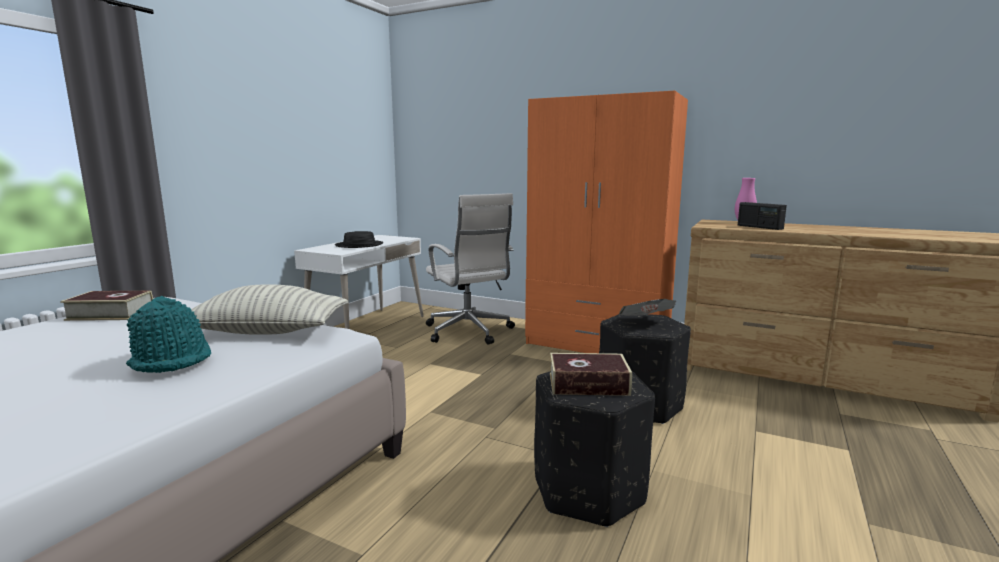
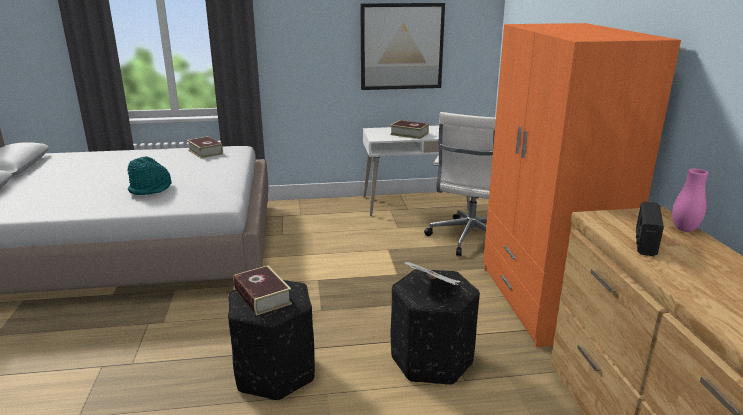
camera: 55 degrees right, 10 degrees up
pillow [191,284,349,335] -> none
black hat [335,231,383,248] -> book [390,120,429,139]
none -> picture [360,3,445,90]

